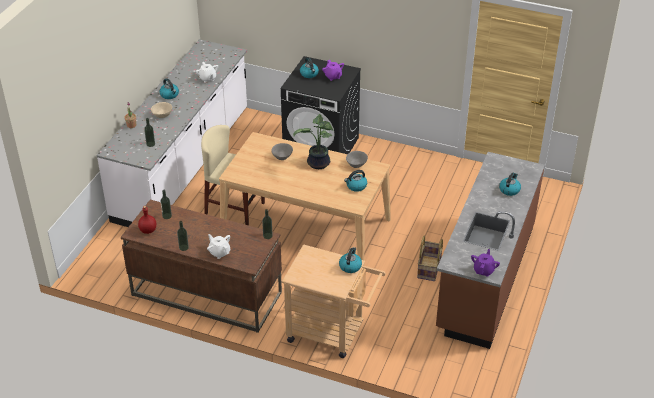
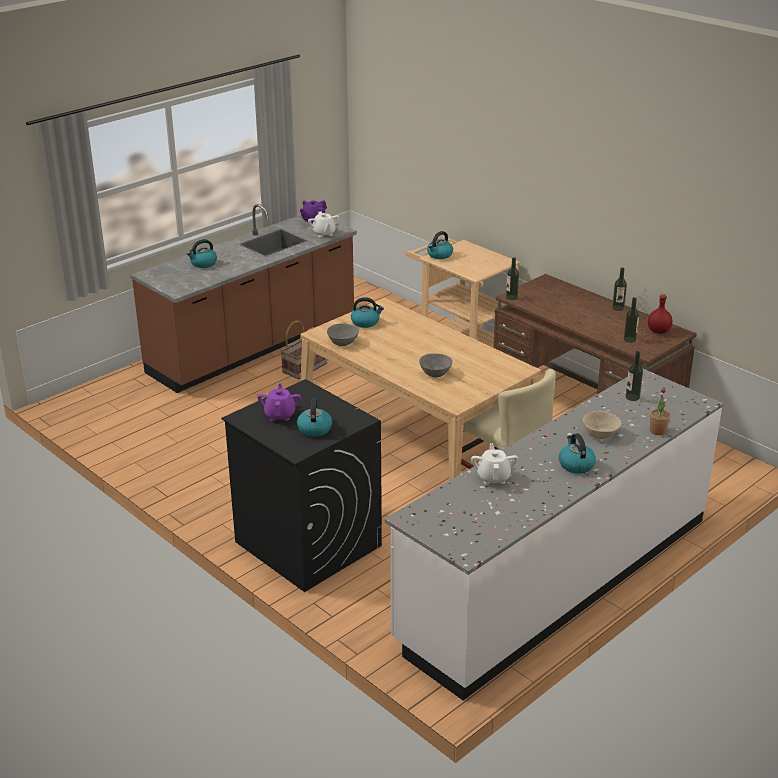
camera: 155 degrees left, 10 degrees down
white teapot [207,234,230,259] -> white teapot moved to [308,211,339,237]
potted plant [293,114,334,169] -> none

